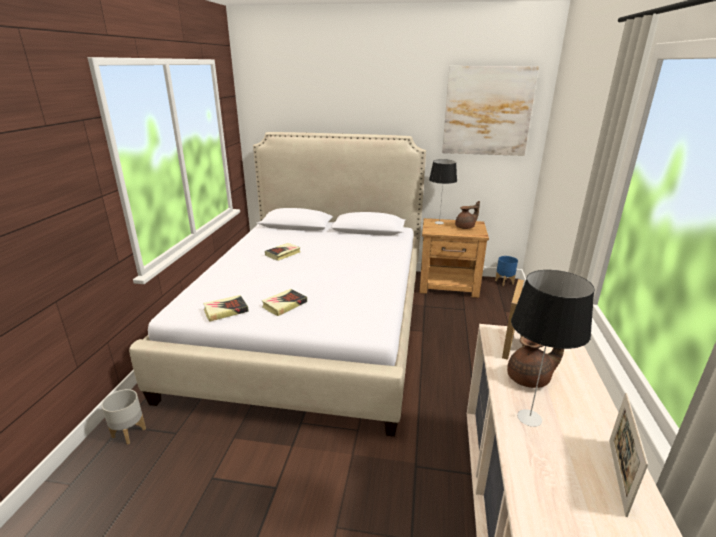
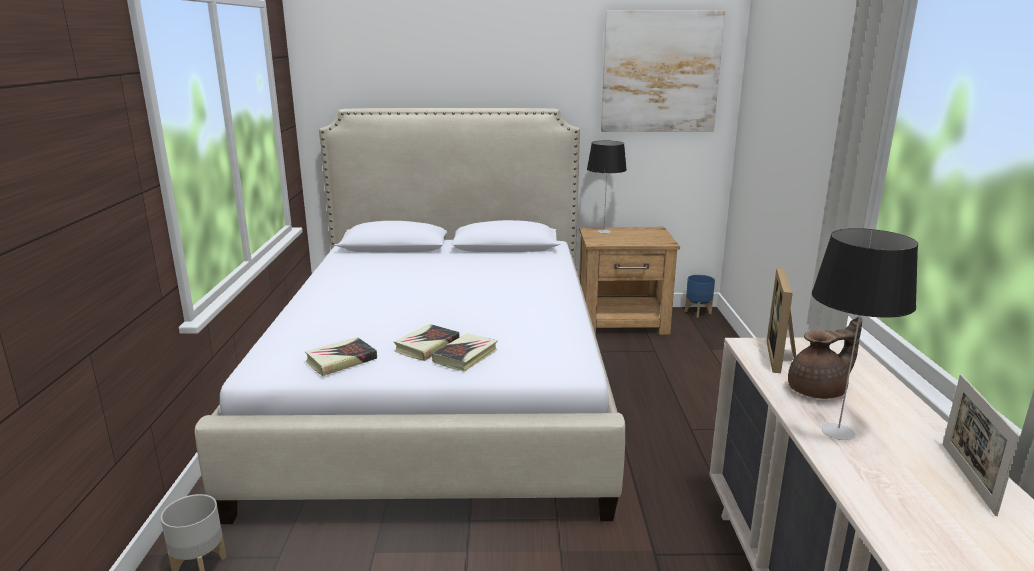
camera: 10 degrees left, 5 degrees down
book [265,243,301,261] -> book moved to [432,333,498,372]
brown teapot [455,201,480,229] -> none

